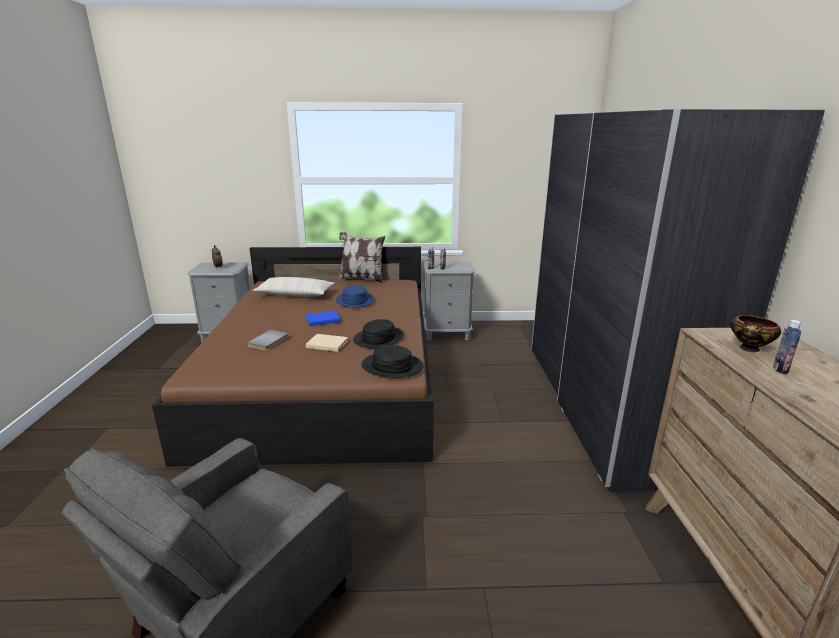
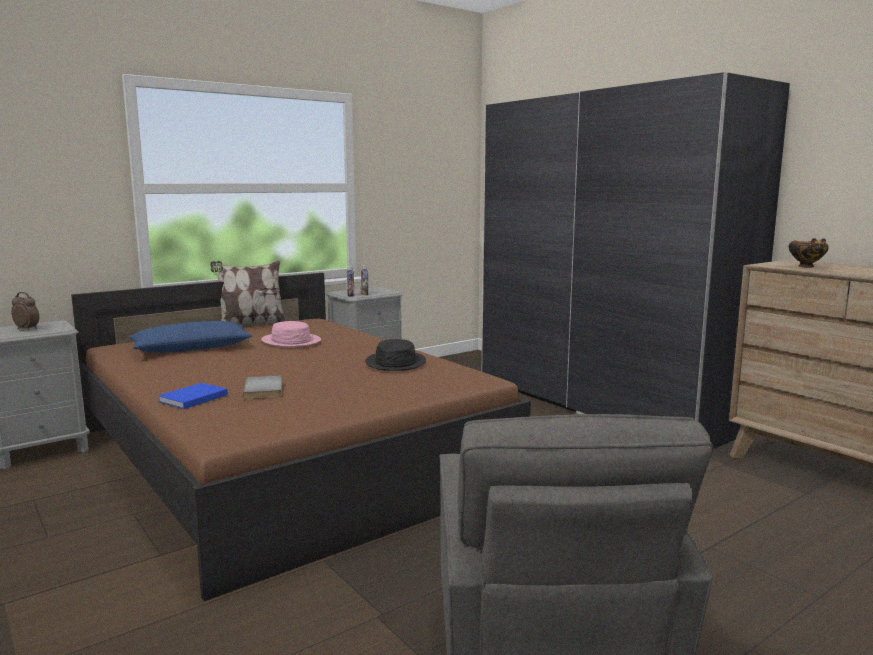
camera: 35 degrees left, 10 degrees down
beige pillow [252,277,335,297] -> blue pillow [129,321,252,353]
blue book [305,311,341,326] -> blue book moved to [158,383,228,409]
beige book [306,334,348,352] -> none
blue hat [336,285,374,307] -> pink hat [261,321,321,348]
black hat [361,345,424,378] -> none
bottle [773,320,801,374] -> none

